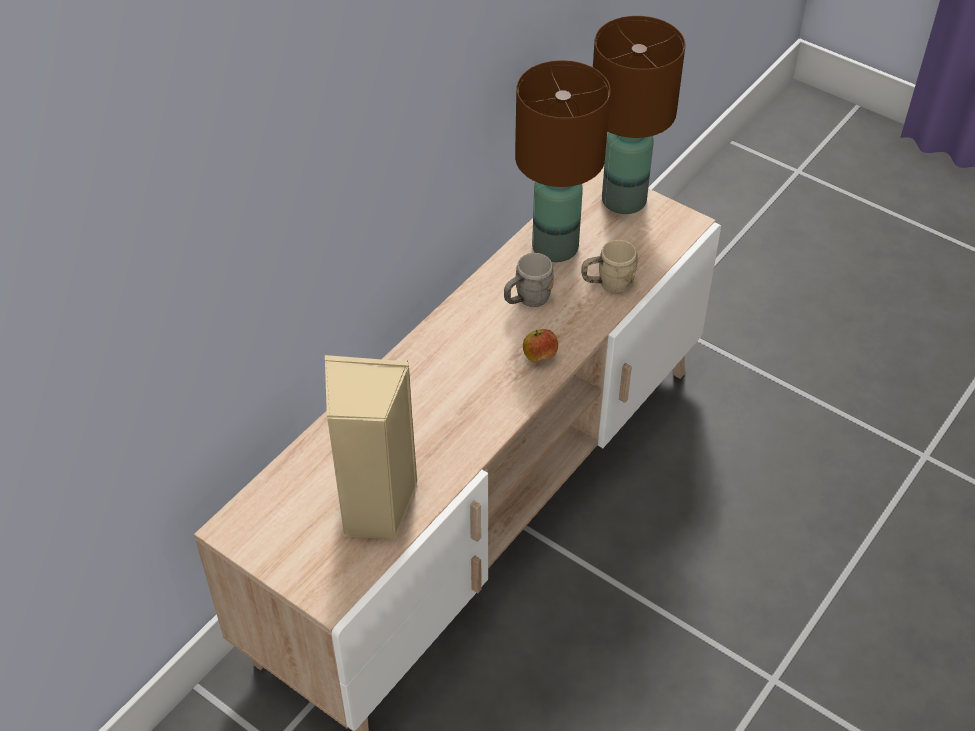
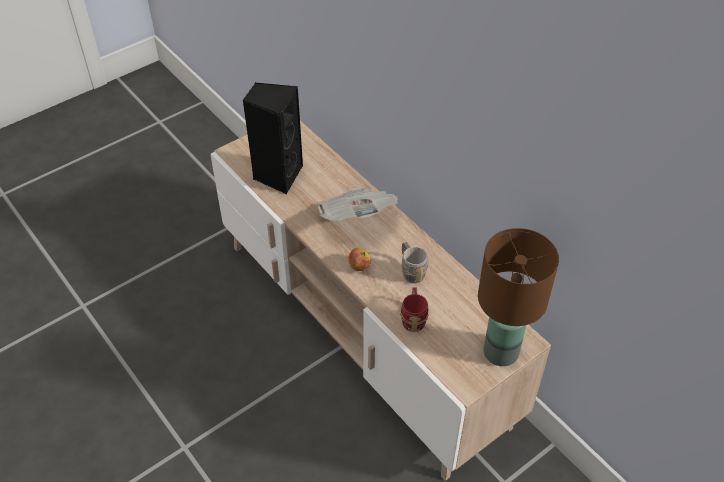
camera: 105 degrees right, 0 degrees up
beige speaker [325,355,418,540] -> black speaker [242,82,303,194]
brown table lamp [515,60,611,262] -> none
beige mug [581,240,638,294] -> red mug [400,287,429,332]
none -> newspaper [318,186,398,221]

